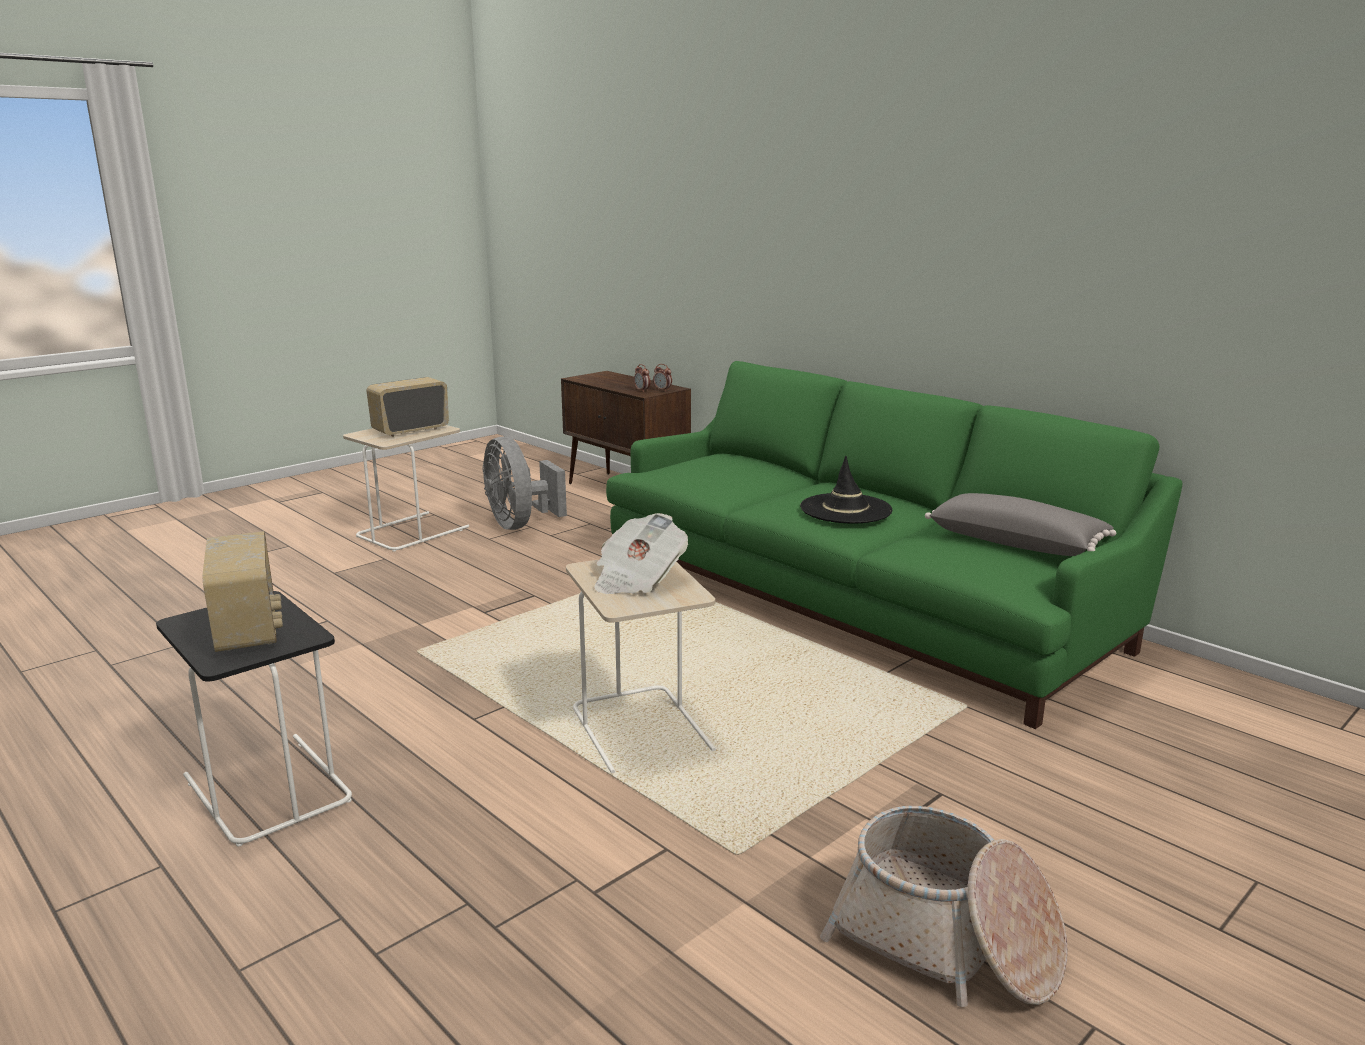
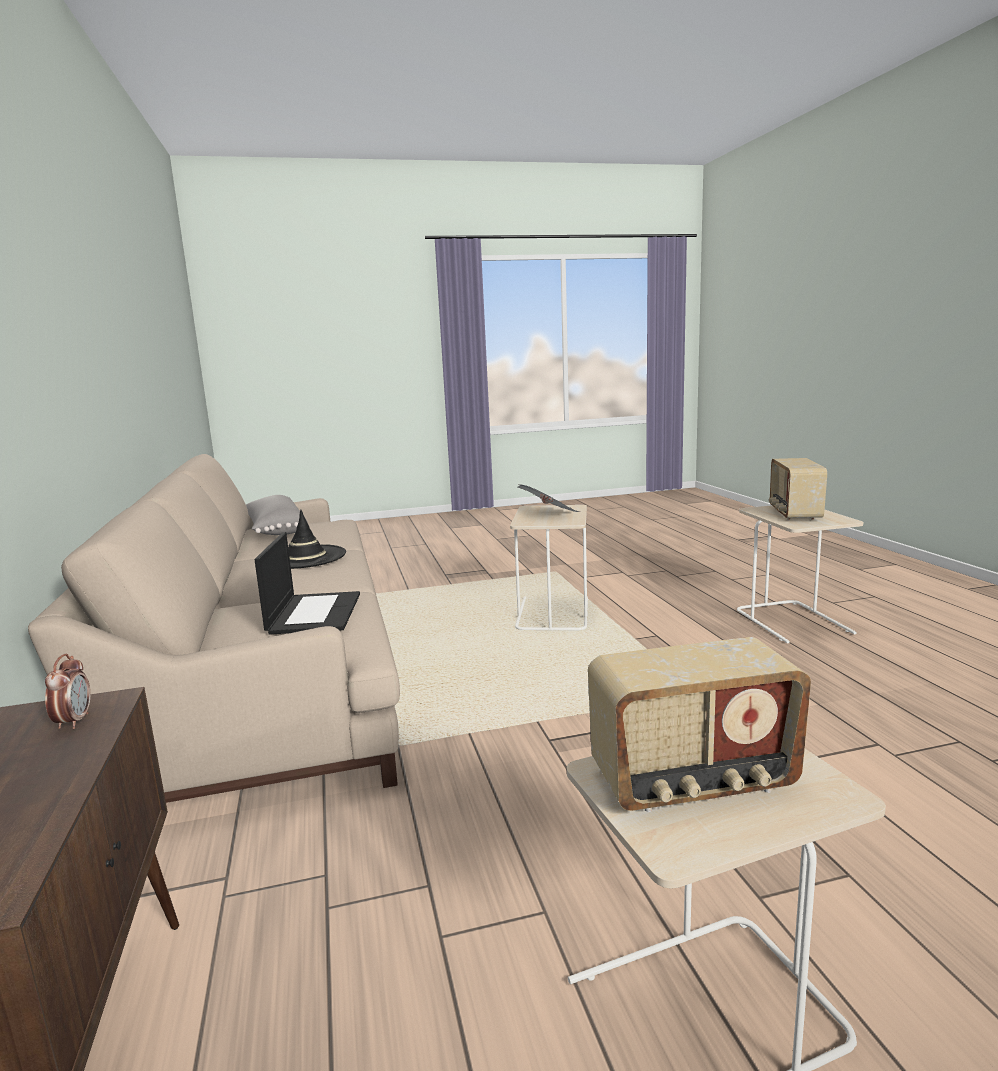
camera: 150 degrees left, 5 degrees down
black side table [156,591,352,846] -> beige side table [737,505,863,643]
grey fan [483,437,567,530] -> none
green sofa [606,361,1182,729] -> beige sofa [28,454,400,803]
alarm clock [653,364,672,392] -> none
basket [820,806,1068,1007] -> none
none -> laptop [254,532,360,635]

